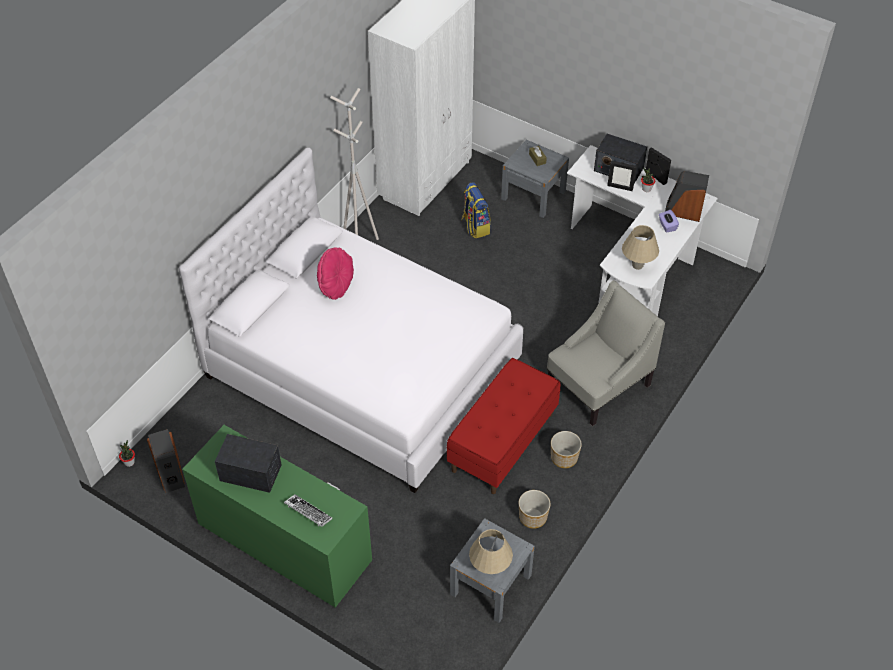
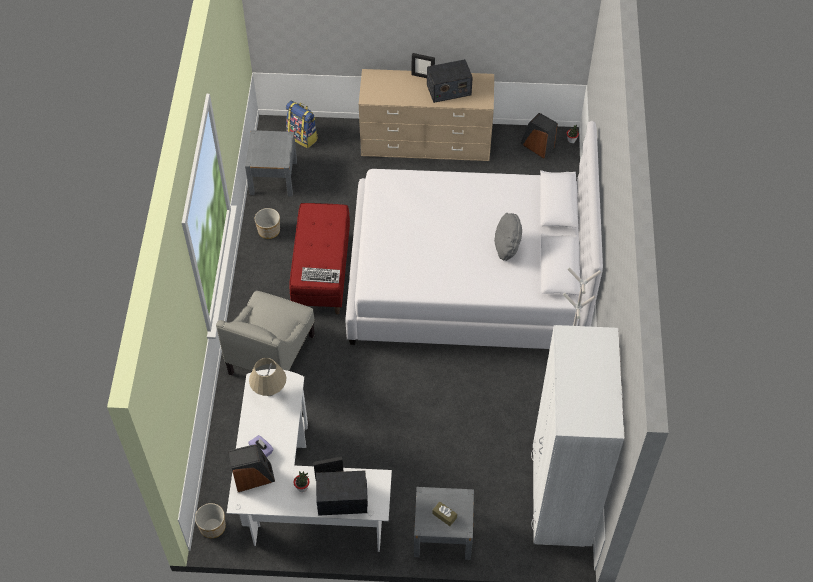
camera: 150 degrees right, 5 degrees up
green dresser [182,425,372,608] -> beige dresser [359,69,494,161]
keyboard [284,494,333,527] -> keyboard moved to [301,267,340,283]
pink pillow [317,247,354,300] -> grey pillow [494,213,522,261]
backpack [461,182,491,238] -> backpack moved to [286,101,318,148]
beige table lamp [469,529,513,574] -> none
planter [551,431,582,468] -> planter moved to [195,503,226,538]
picture frame [646,147,671,185] -> picture frame moved to [412,53,435,78]

